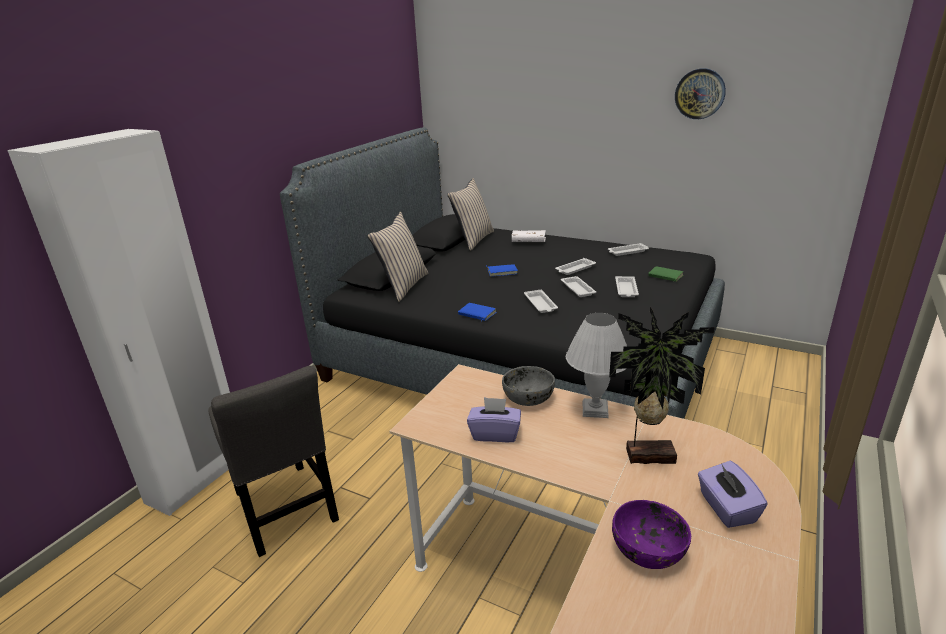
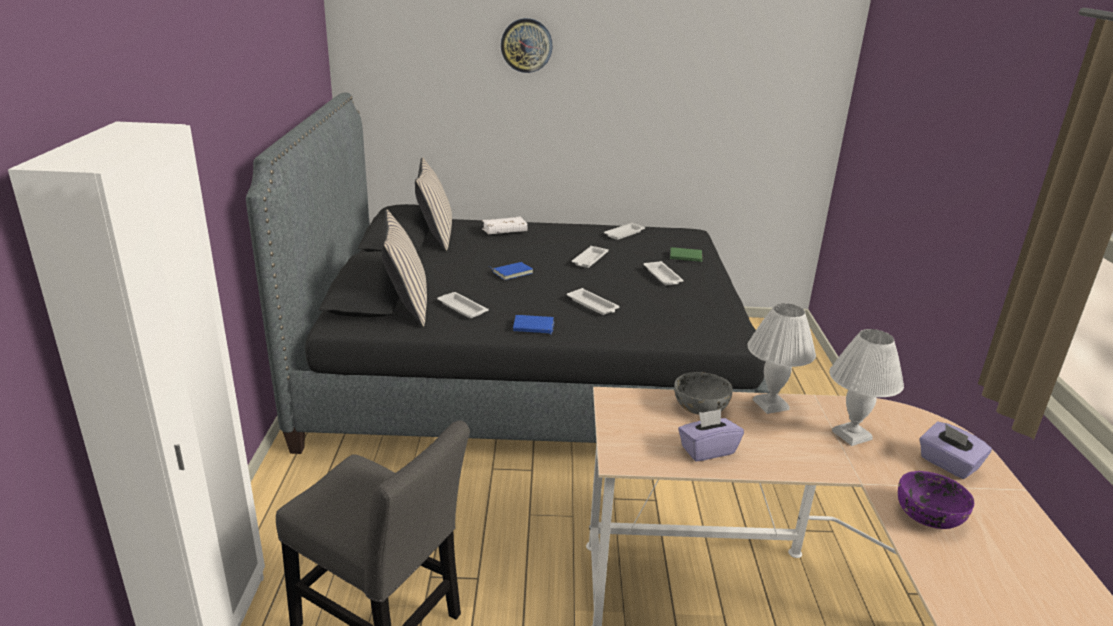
camera: 30 degrees left, 0 degrees up
white tray [561,276,597,297] -> white tray moved to [437,292,488,318]
potted plant [609,307,715,464] -> white table lamp [830,329,904,446]
wall clock [675,68,726,119] -> wall clock moved to [501,18,553,73]

